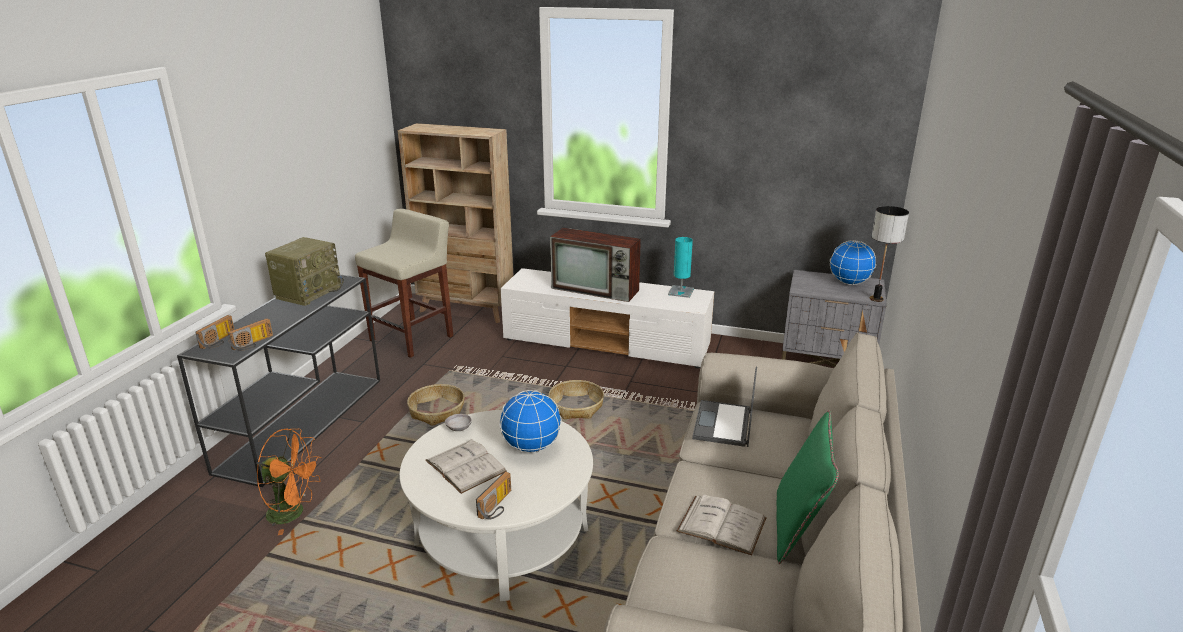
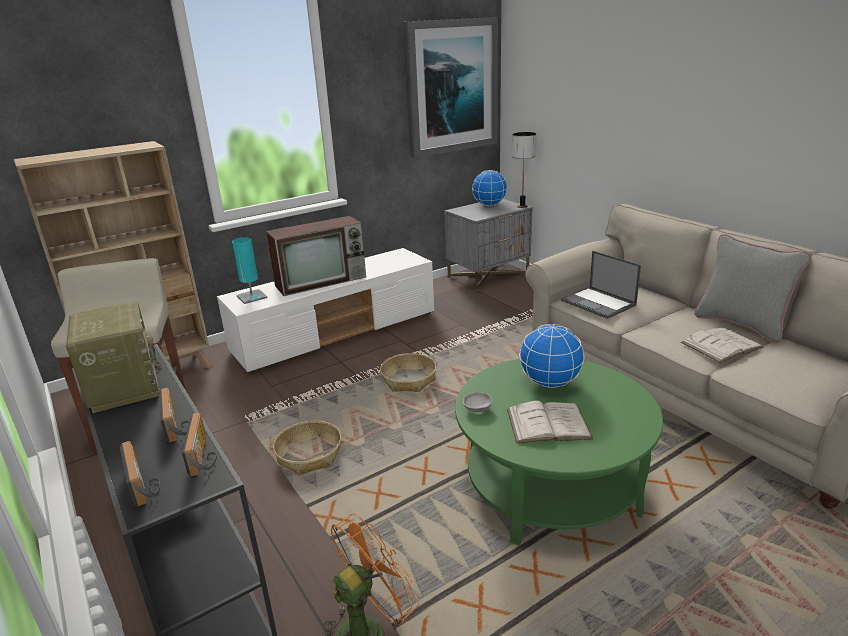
camera: 50 degrees left, 0 degrees up
white coffee table [399,410,593,601] -> green coffee table [455,359,663,545]
radio [476,471,511,520] -> radio moved to [159,388,189,443]
turquoise table lamp [668,237,694,298] -> turquoise table lamp moved to [232,237,268,304]
green pillow [777,410,839,564] -> grey pillow [694,234,811,343]
none -> picture [403,17,498,158]

